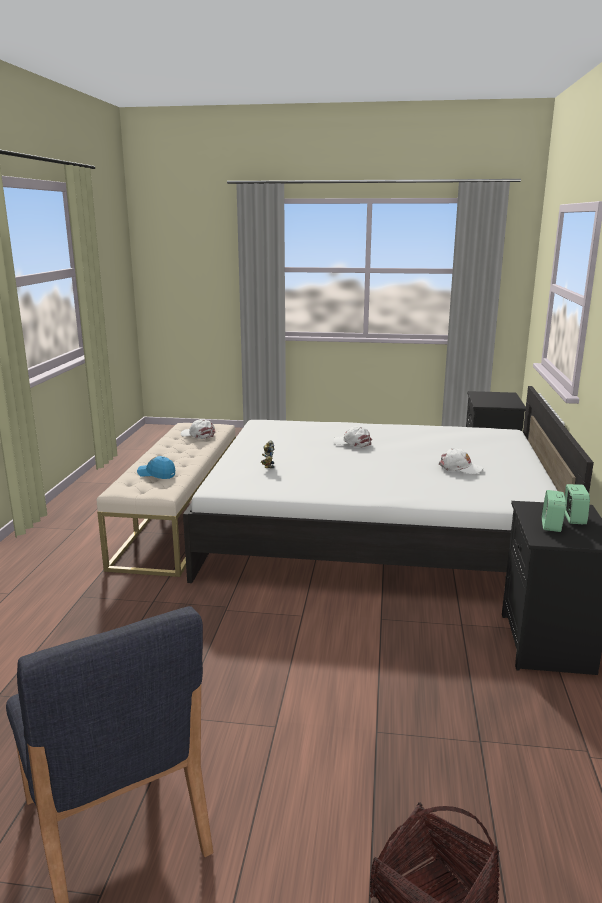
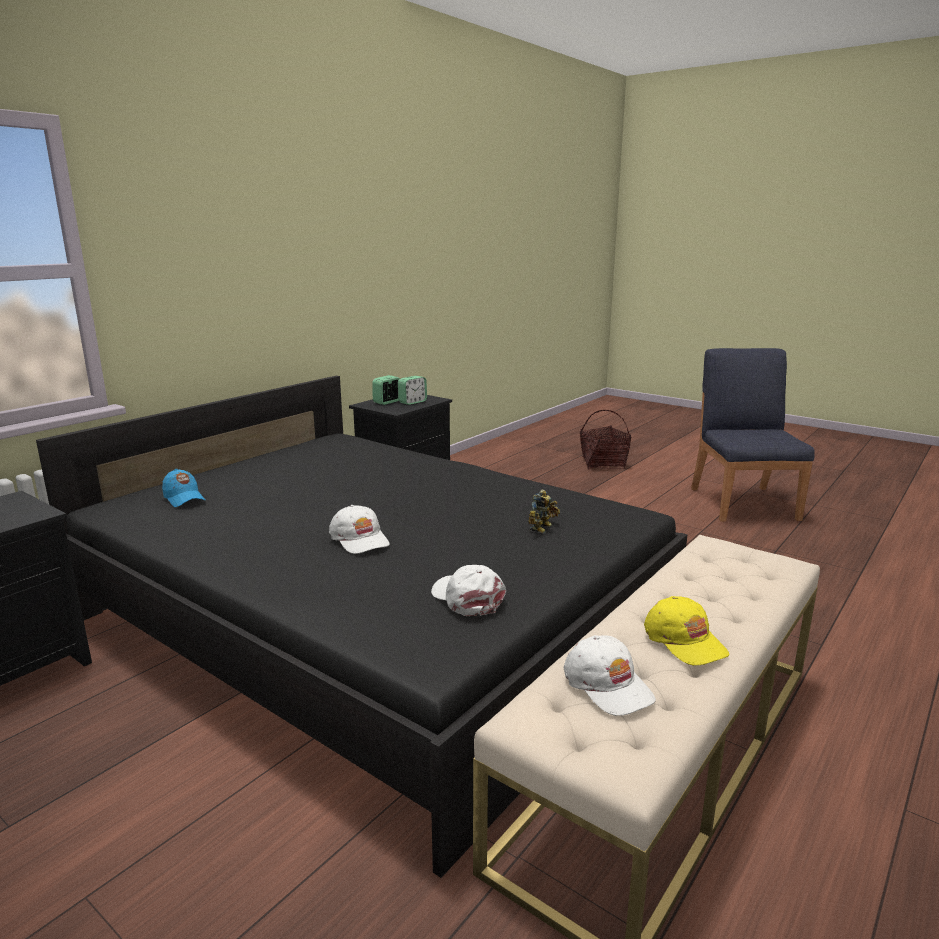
camera: 150 degrees left, 0 degrees up
blue cap [137,456,175,479] -> blue cap moved to [162,469,205,507]
white bed [183,386,594,583] -> black bed [36,376,688,878]
white cap [439,448,484,475] -> white cap moved to [431,565,506,616]
none -> yellow cap [644,596,729,666]

